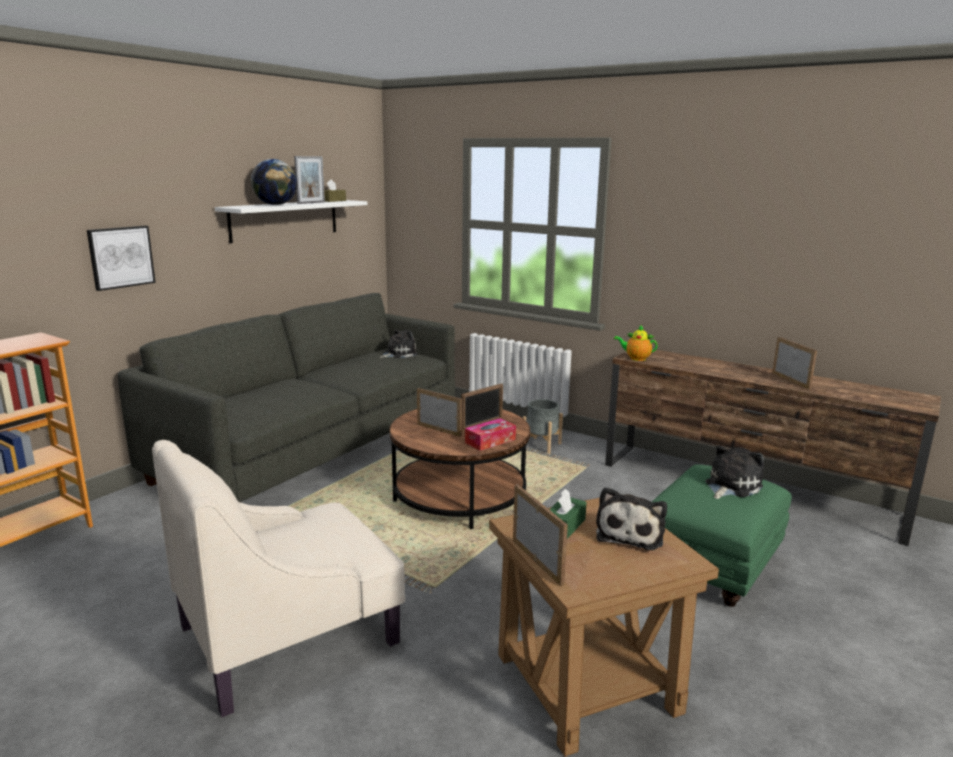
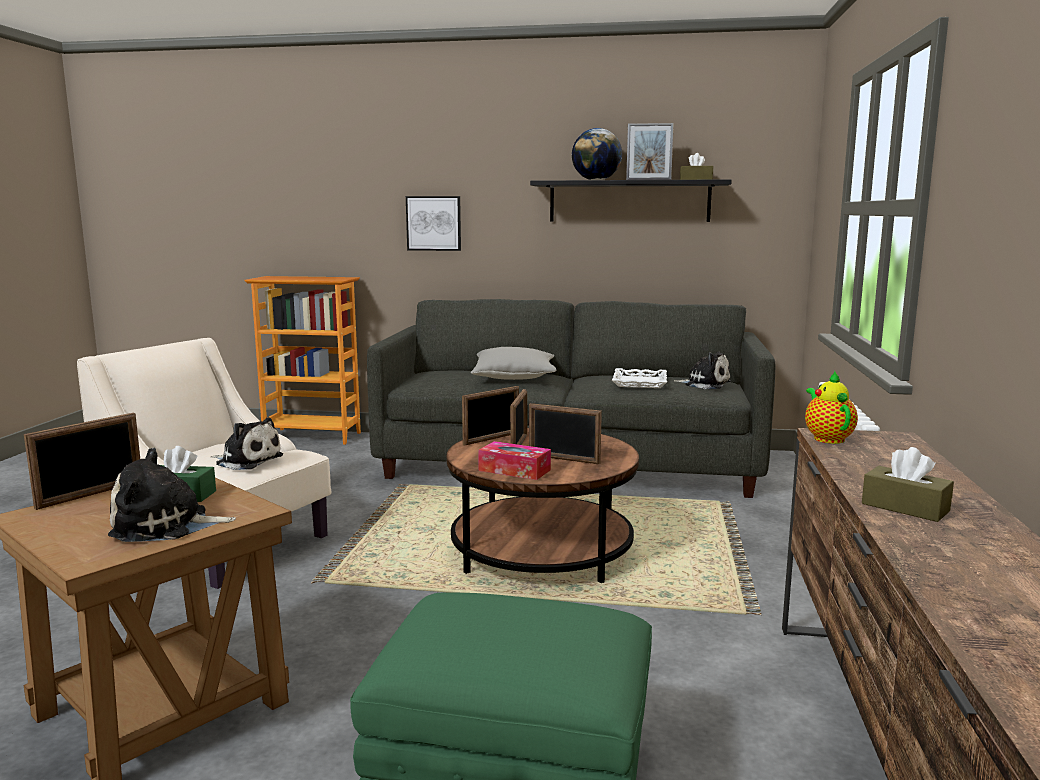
camera: 65 degrees right, 5 degrees down
white shelf [215,200,367,243] -> black shelf [530,179,732,222]
grey planter [523,399,563,454] -> none
plush toy [705,445,764,499] -> plush toy moved to [211,417,283,470]
picture frame [772,337,817,390] -> picture frame moved to [462,386,519,446]
none -> grey pillow [471,347,556,380]
none -> white tray [612,368,667,388]
none -> brown tissue box [862,447,954,522]

